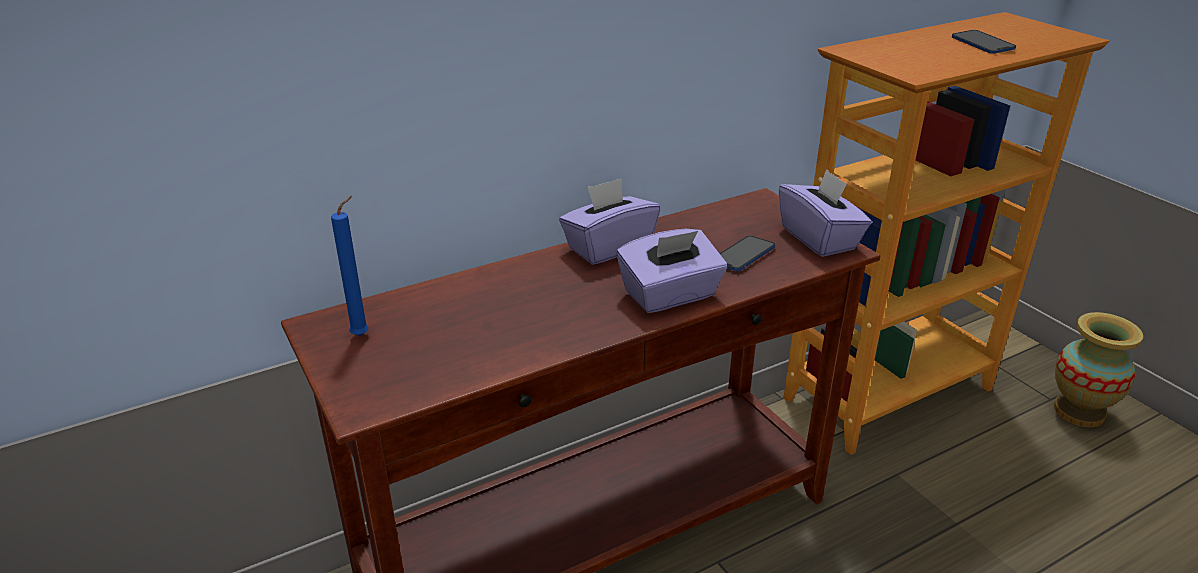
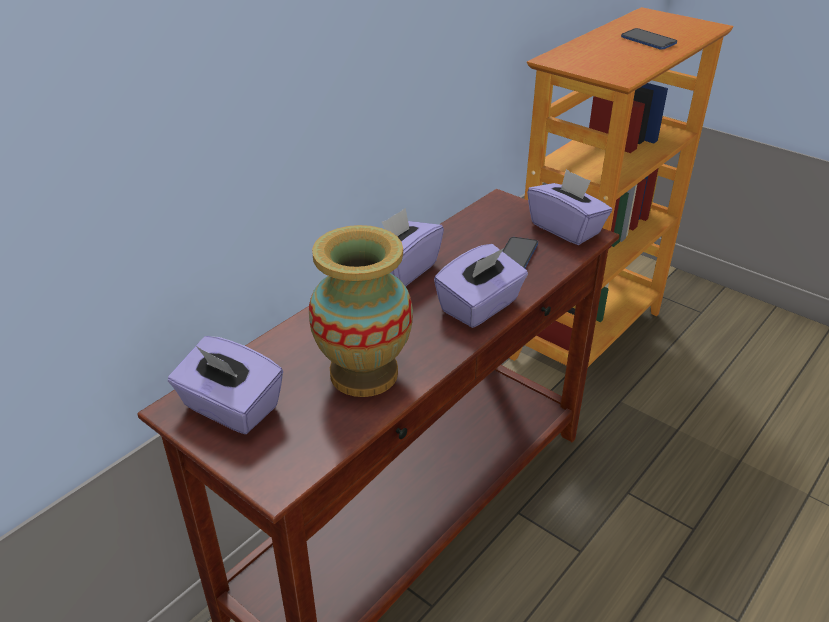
camera: 20 degrees left, 5 degrees up
blue candle [331,196,369,336] -> purple tissue box [168,336,283,434]
vase [1054,312,1143,427] -> vase moved to [309,225,413,397]

